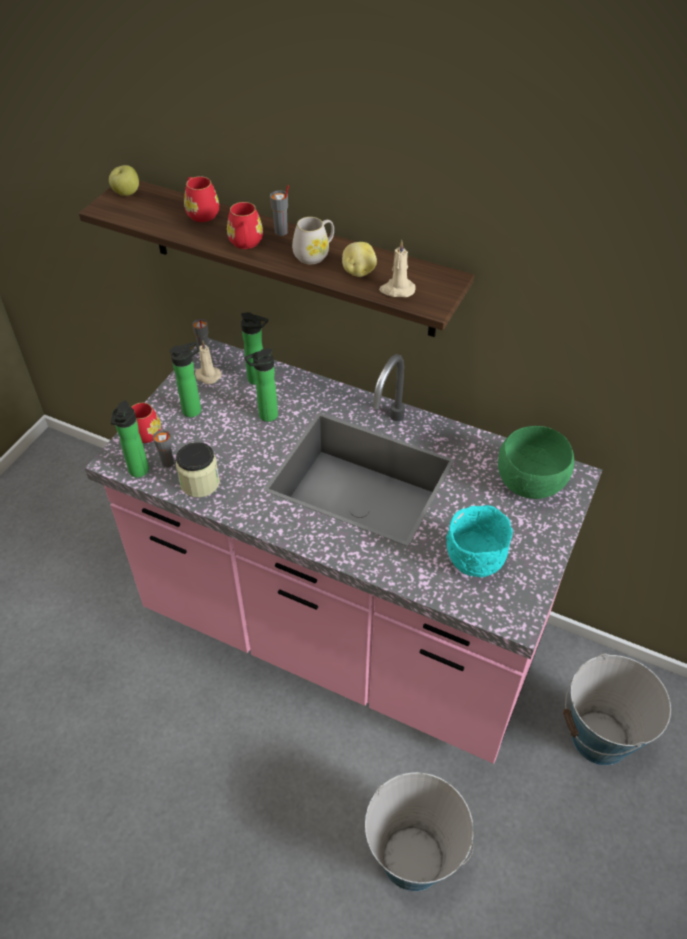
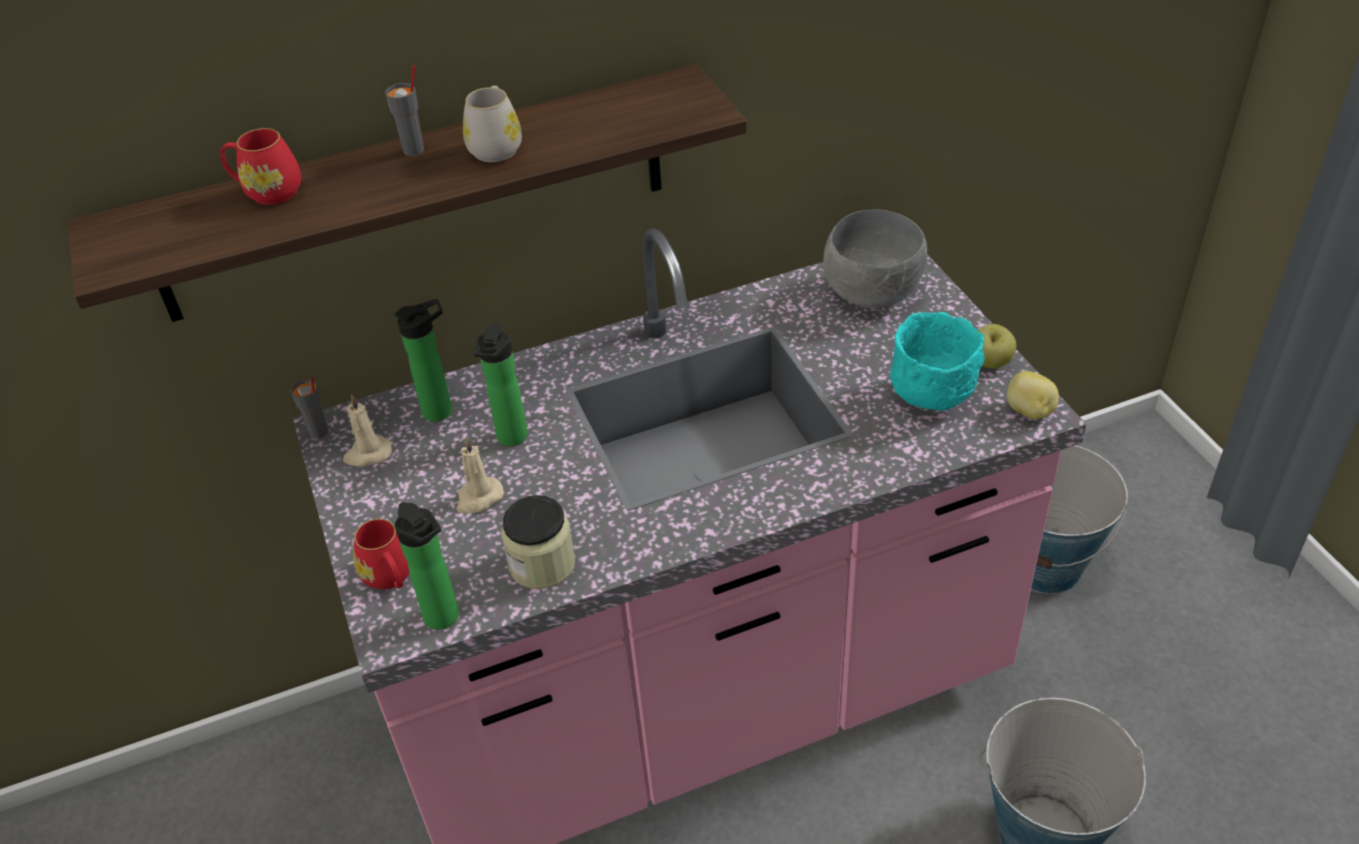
camera: 45 degrees left, 5 degrees down
apple [109,165,139,196] -> apple moved to [978,324,1016,368]
grey cup [153,430,174,468] -> none
bottle [170,342,201,417] -> none
red mug [227,202,263,249] -> none
potato [342,242,377,277] -> potato moved to [1007,371,1059,419]
beige candle [379,240,416,297] -> beige candle moved to [457,437,504,514]
green bowl [498,426,574,499] -> grey bowl [823,209,927,308]

